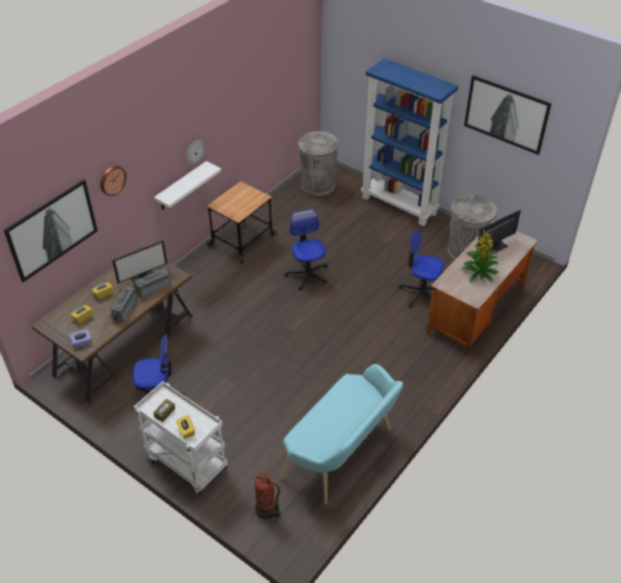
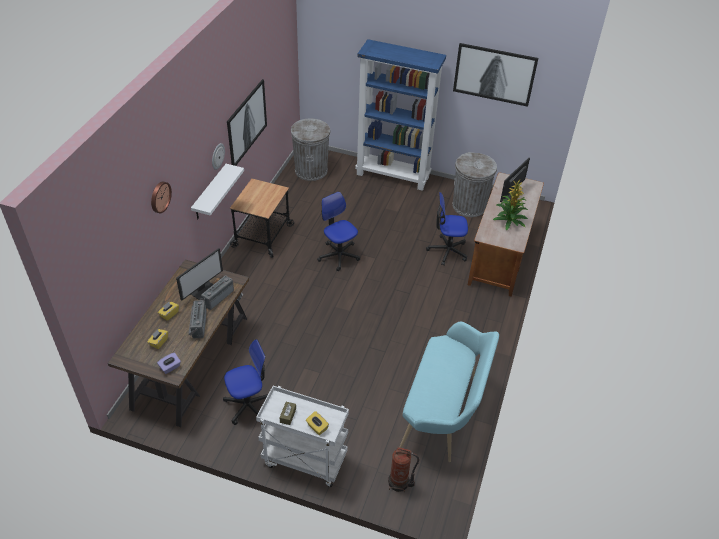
camera: 20 degrees left, 0 degrees up
picture [4,179,98,282] -> picture moved to [227,79,267,166]

